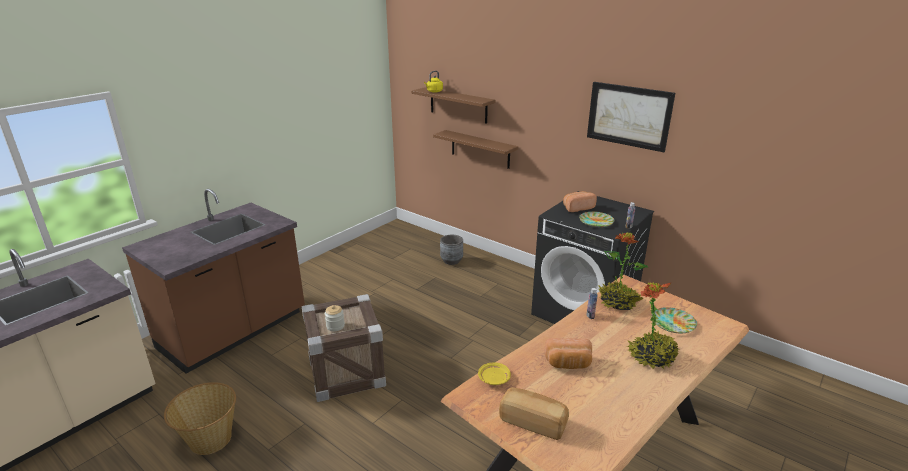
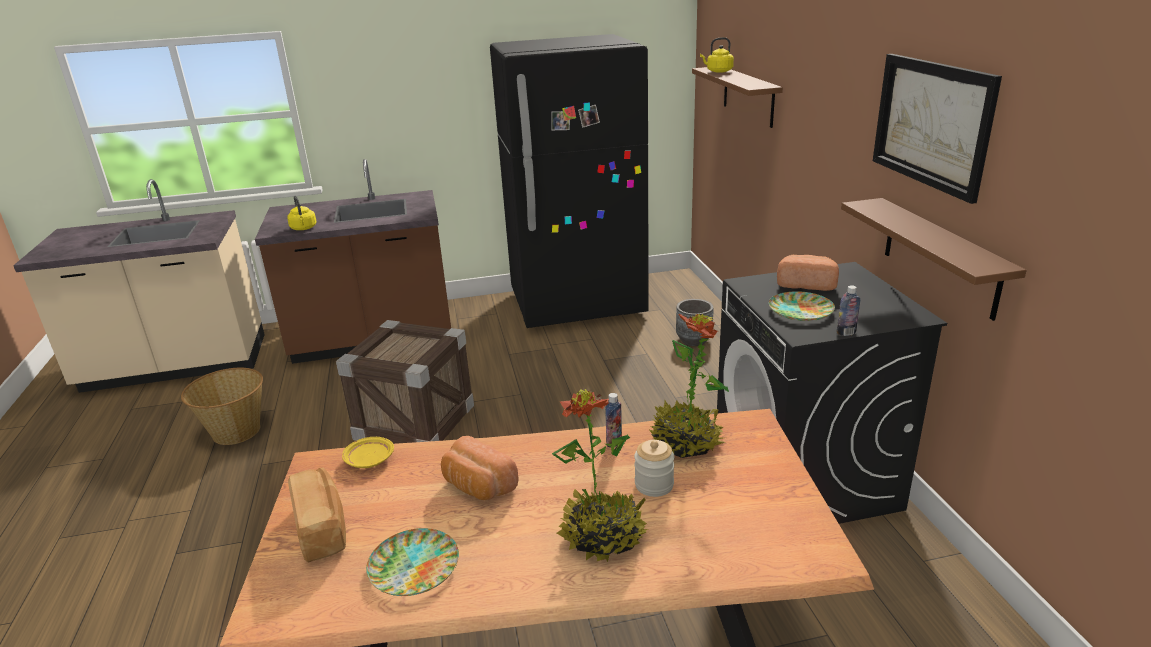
camera: 40 degrees right, 0 degrees up
jar [325,305,345,331] -> jar moved to [634,440,675,497]
brown shelf [433,130,519,169] -> brown shelf moved to [841,198,1027,321]
plate [652,307,697,334] -> plate moved to [366,528,459,596]
none -> yellow kettle [287,196,316,230]
none -> black fridge [490,34,649,328]

